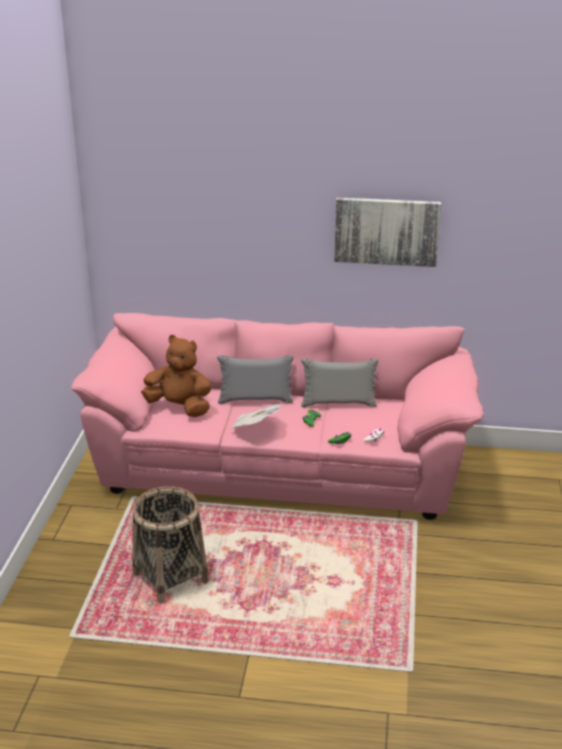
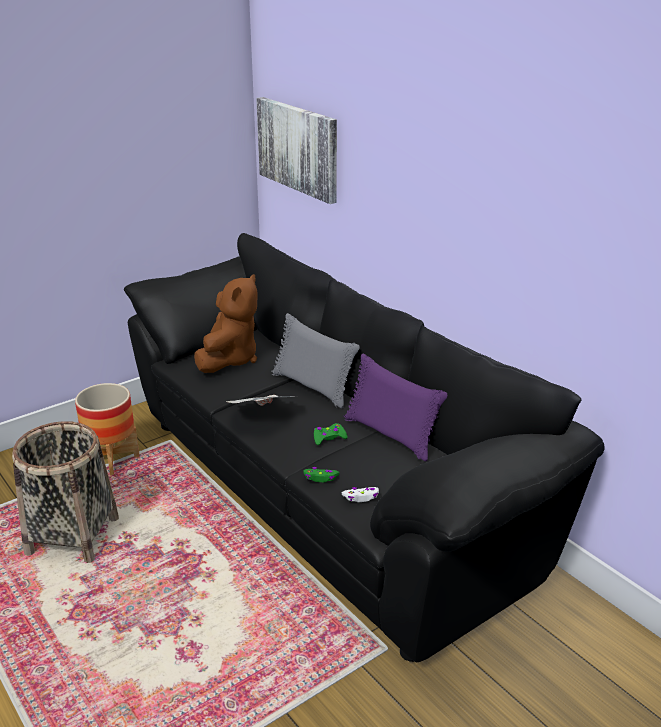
camera: 45 degrees right, 0 degrees up
pink sofa [71,313,484,520] -> black sofa [124,233,605,663]
brown plush toy [141,335,211,417] -> brown plush toy turned 45 degrees clockwise [194,274,257,373]
grey pillow [301,358,378,408] -> purple pillow [344,354,447,461]
picture [334,197,442,267] -> picture moved to [256,97,337,204]
none -> planter [75,383,140,475]

